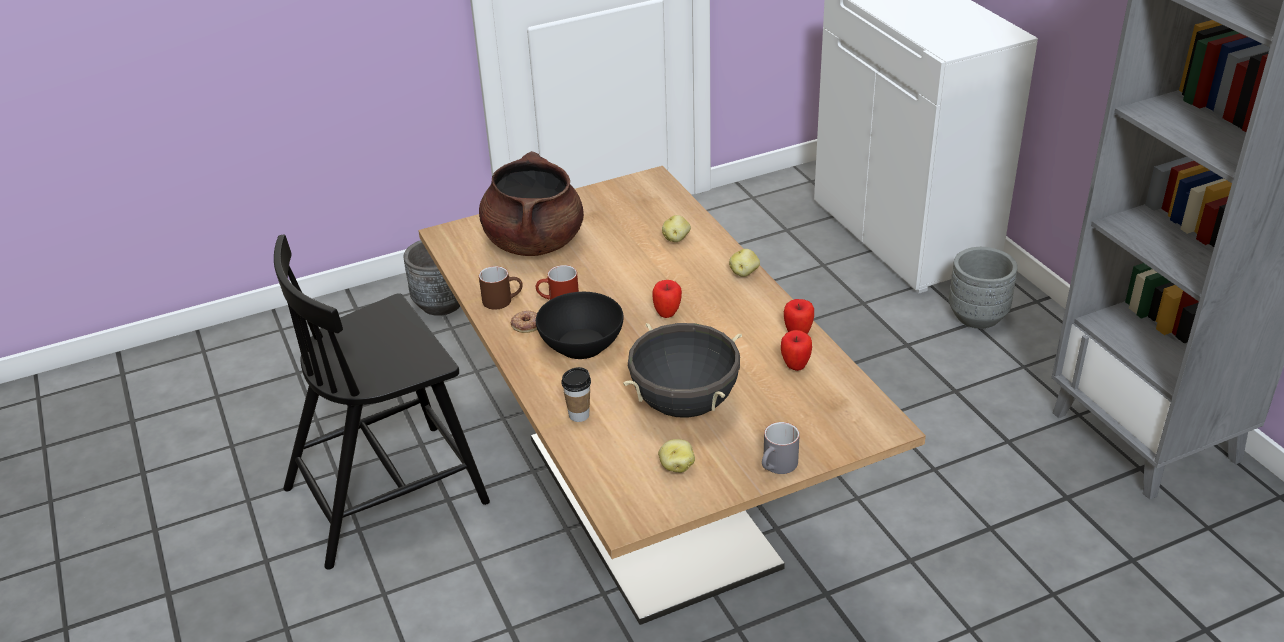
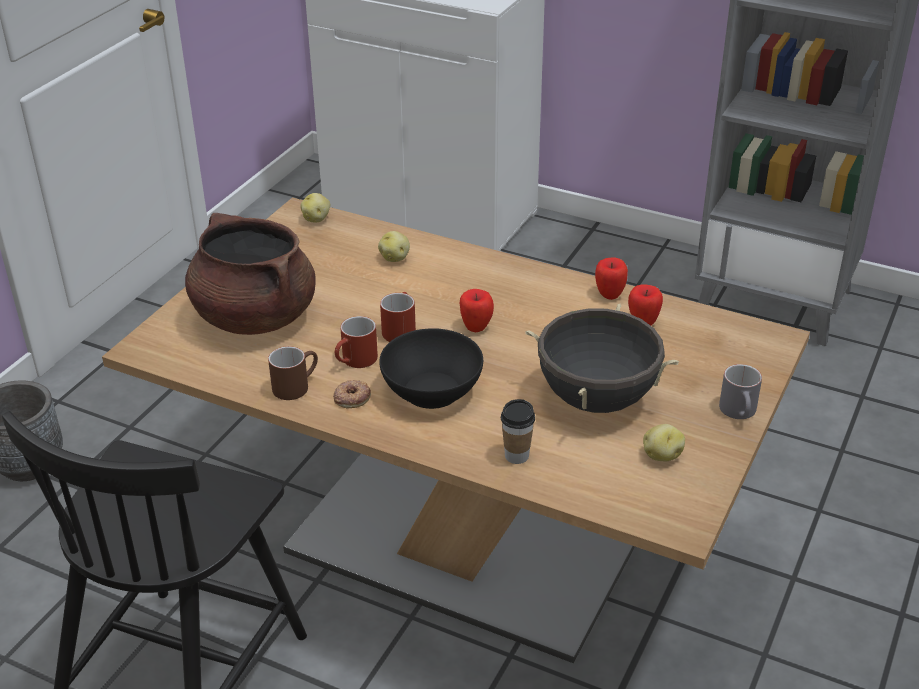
camera: 40 degrees left, 0 degrees up
potato [729,249,760,277] -> potato moved to [300,193,330,222]
grey planter [949,247,1018,329] -> none
none -> red mug [380,292,416,342]

